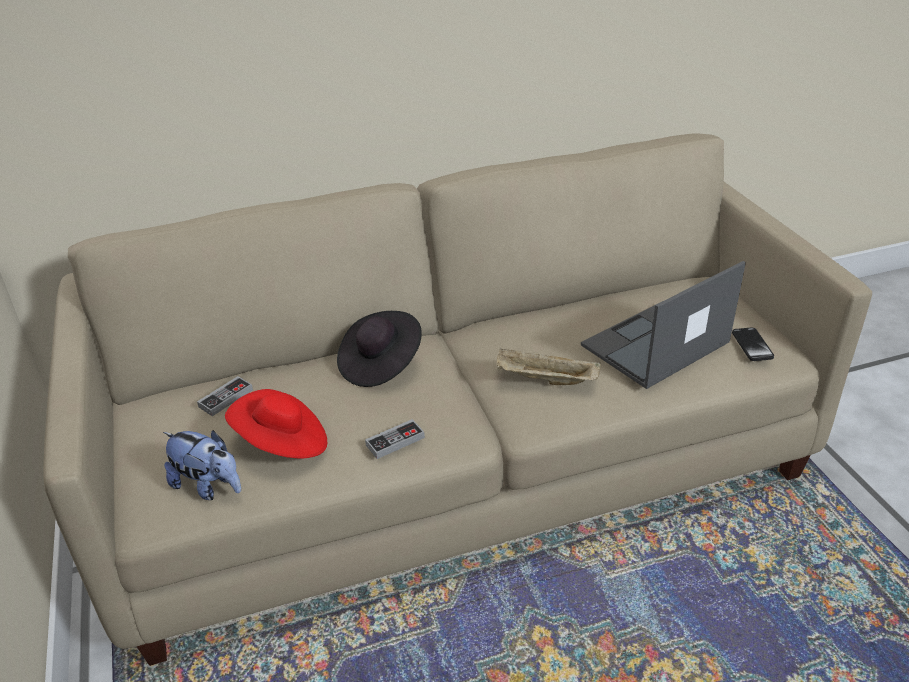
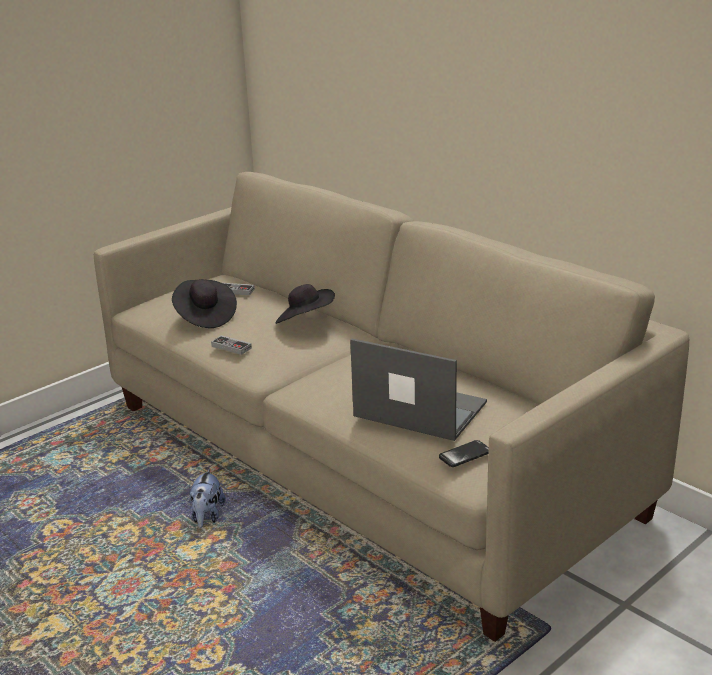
camera: 65 degrees right, 10 degrees down
plush toy [163,430,241,500] -> plush toy moved to [189,469,226,528]
red hat [225,389,327,459] -> black hat [172,279,237,328]
beige tray [497,348,601,385] -> none

